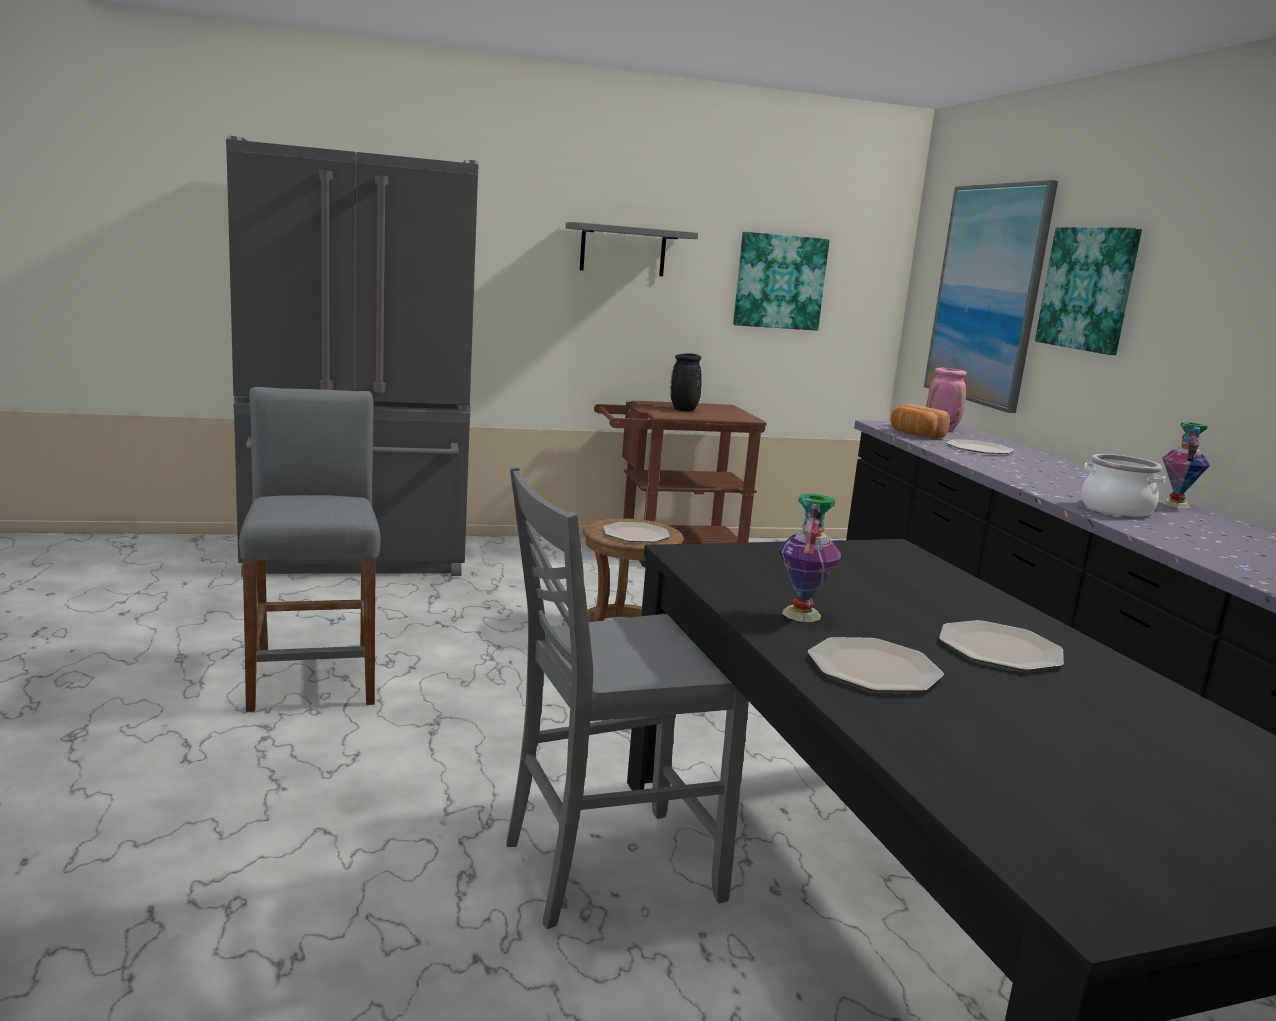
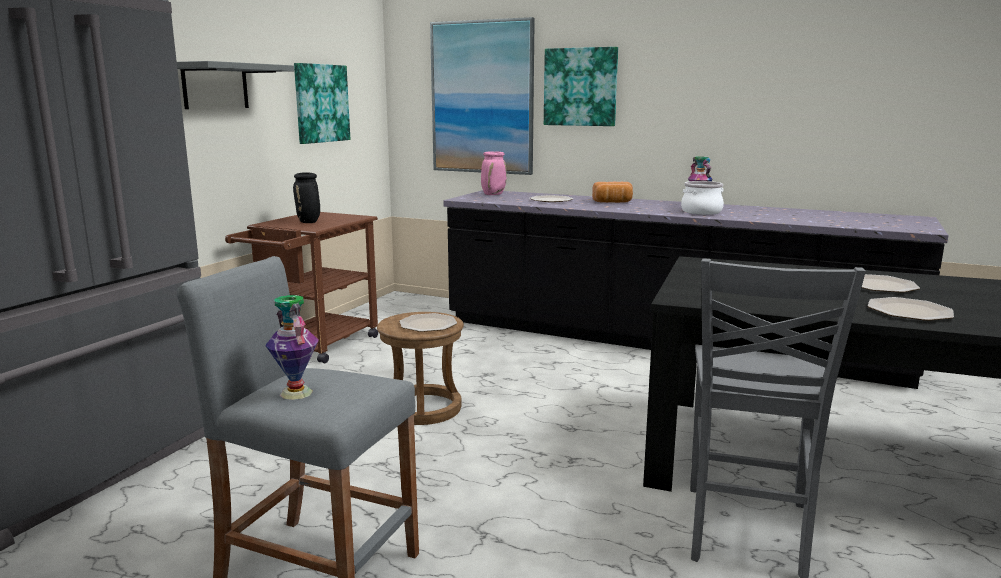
camera: 50 degrees left, 0 degrees up
vase [779,494,841,622] -> vase moved to [265,295,319,400]
bread [890,404,950,439] -> bread moved to [592,182,633,203]

